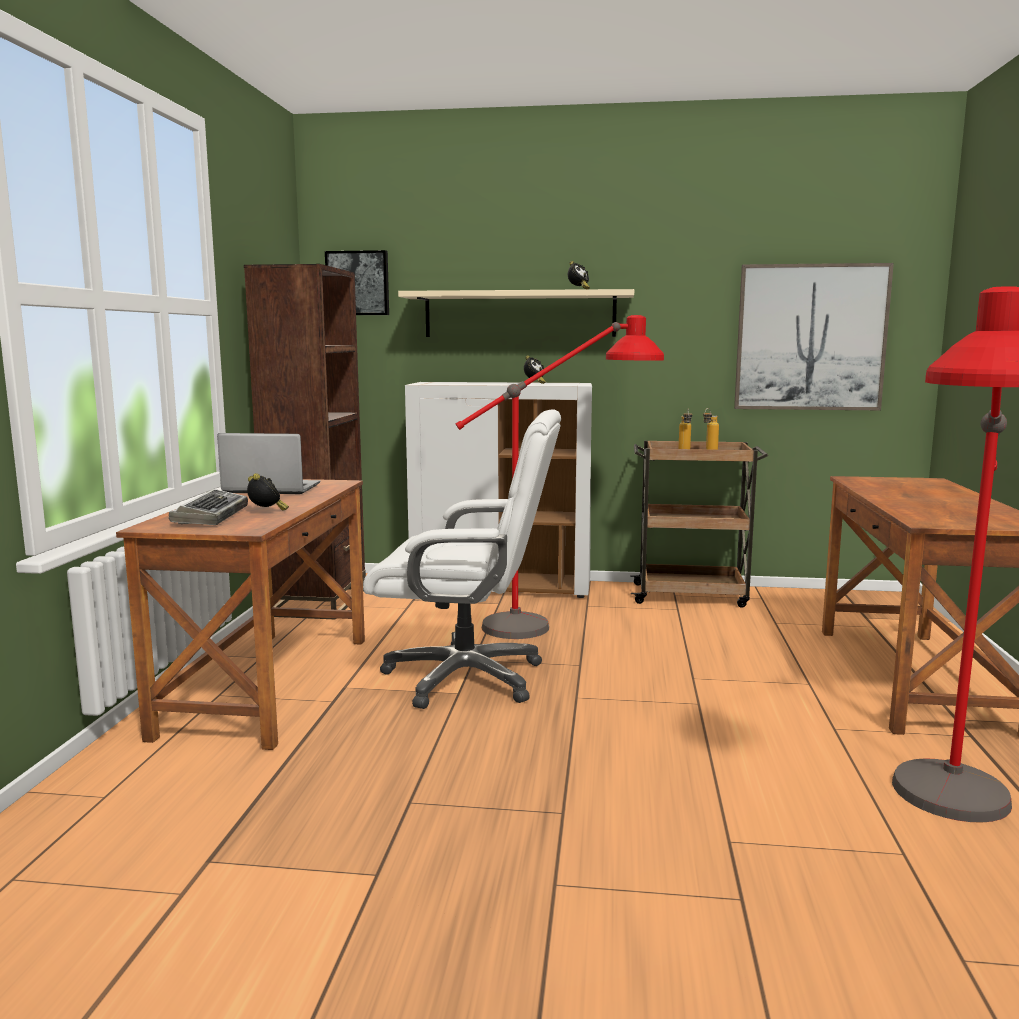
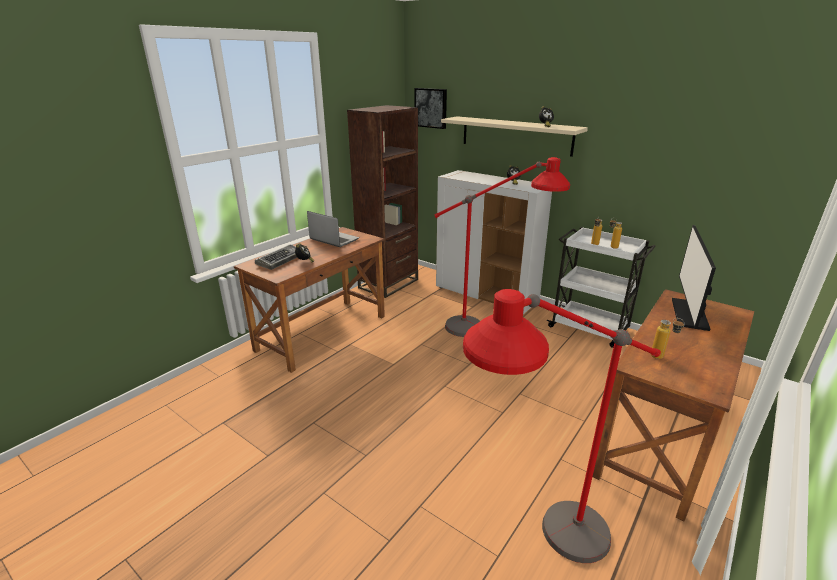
camera: 30 degrees right, 15 degrees up
white office chair [363,409,561,709] -> none
brown cart [630,440,768,608] -> white cart [546,227,656,348]
picture [734,263,894,410] -> none
none -> bottle [651,318,685,359]
none -> monitor [672,225,716,331]

